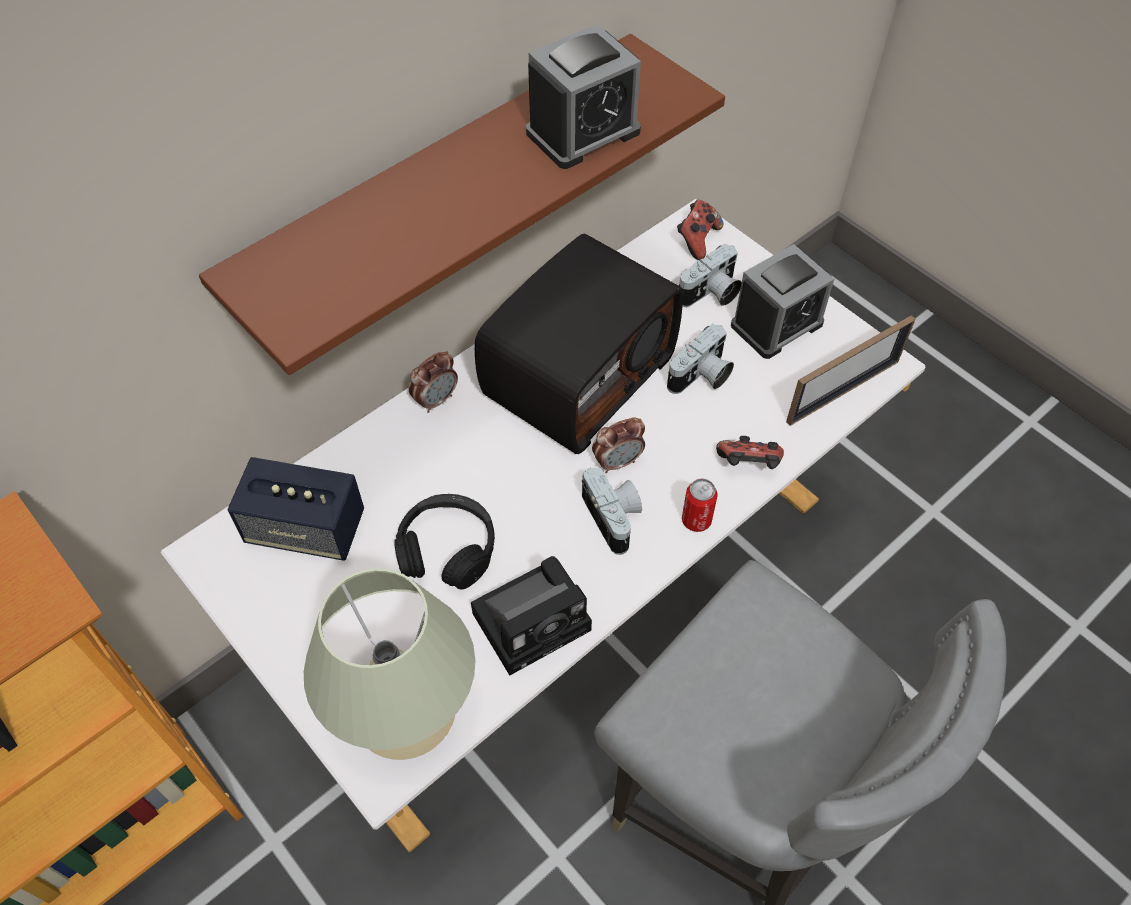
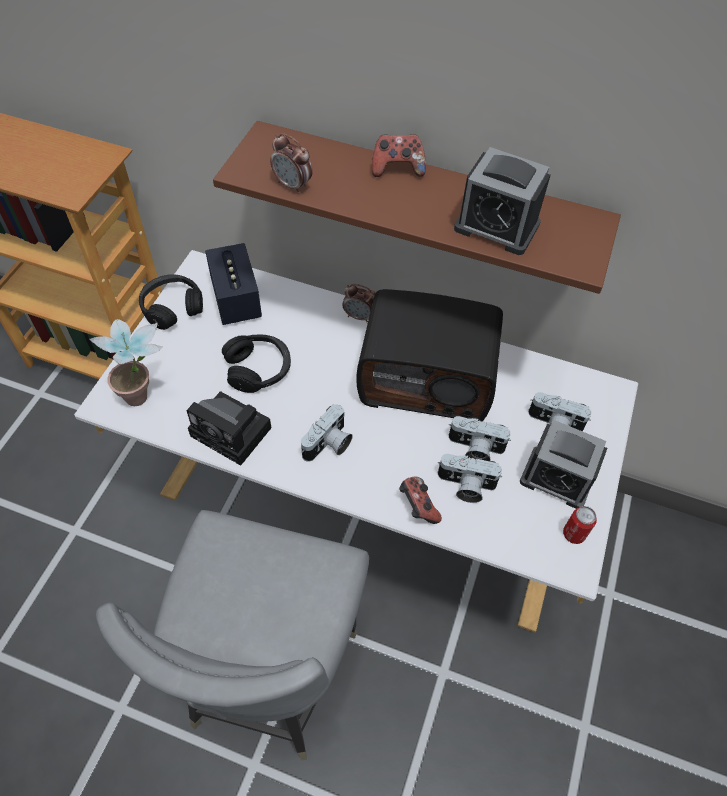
camera: 60 degrees right, 0 degrees up
beige table lamp [304,568,476,760] -> potted plant [89,319,163,406]
alarm clock [592,418,645,473] -> alarm clock moved to [270,133,313,194]
game controller [677,200,724,260] -> game controller moved to [372,134,426,177]
can [682,478,718,532] -> can moved to [563,506,597,544]
picture frame [786,315,915,426] -> none
none -> black headphones [139,274,203,330]
none -> camera [438,454,502,503]

